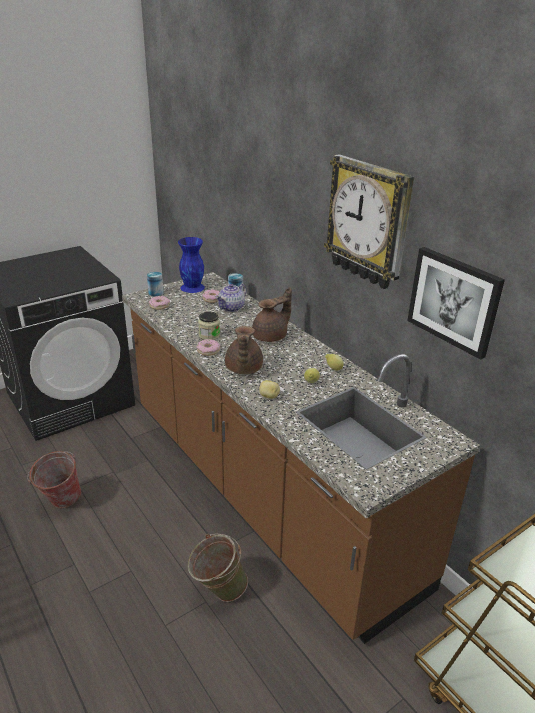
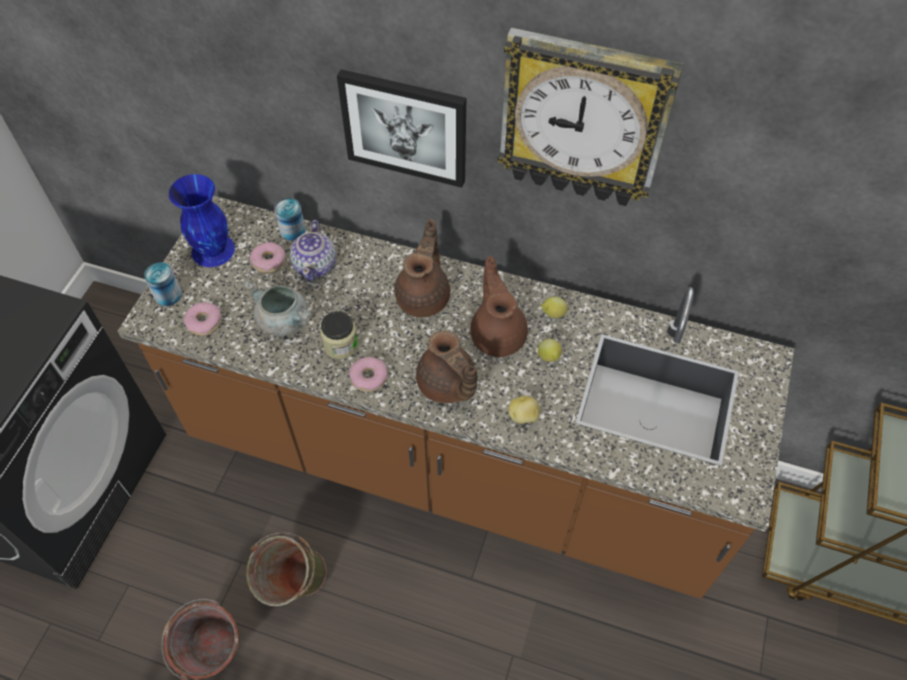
camera: 35 degrees left, 25 degrees up
green bucket [188,534,248,602] -> green bucket moved to [246,532,327,606]
picture [407,247,505,360] -> picture moved to [337,69,466,188]
none -> grey cooking pot [243,280,312,336]
none -> brown teapot [470,257,528,357]

